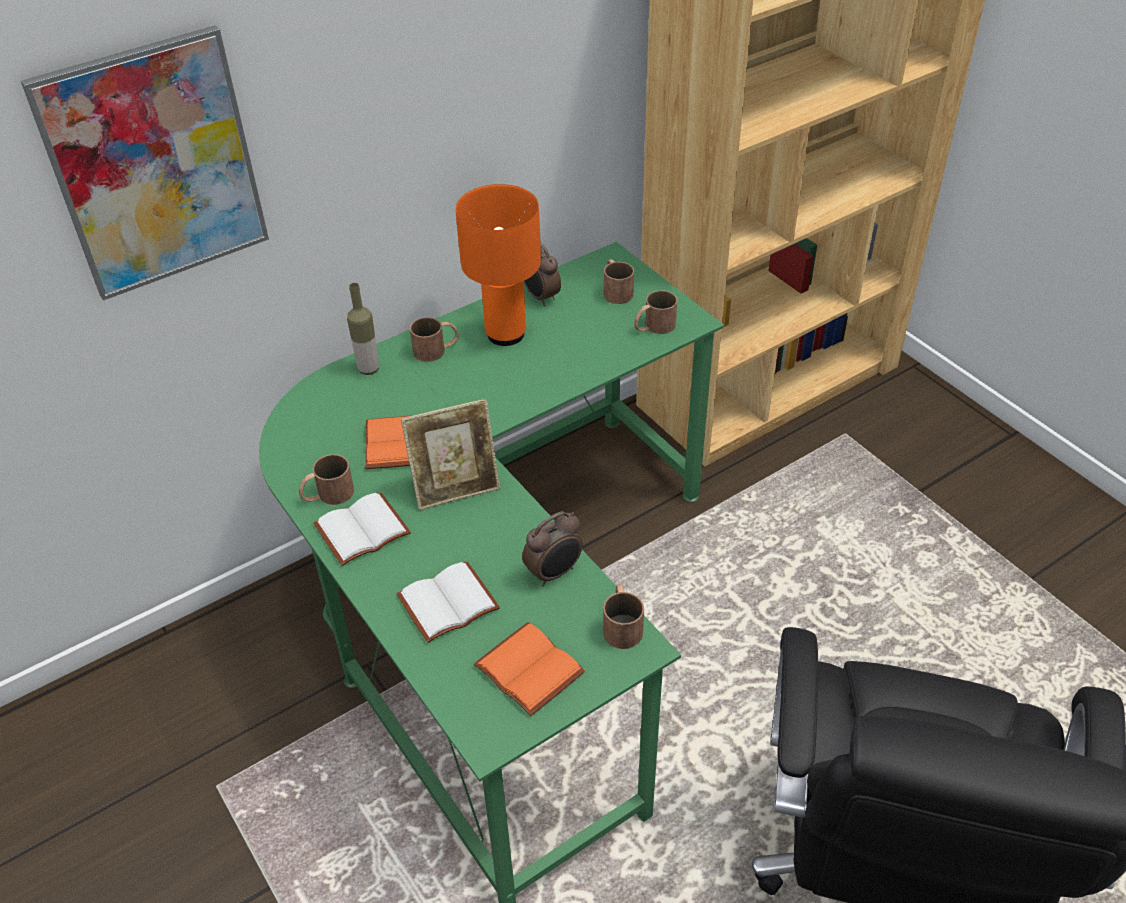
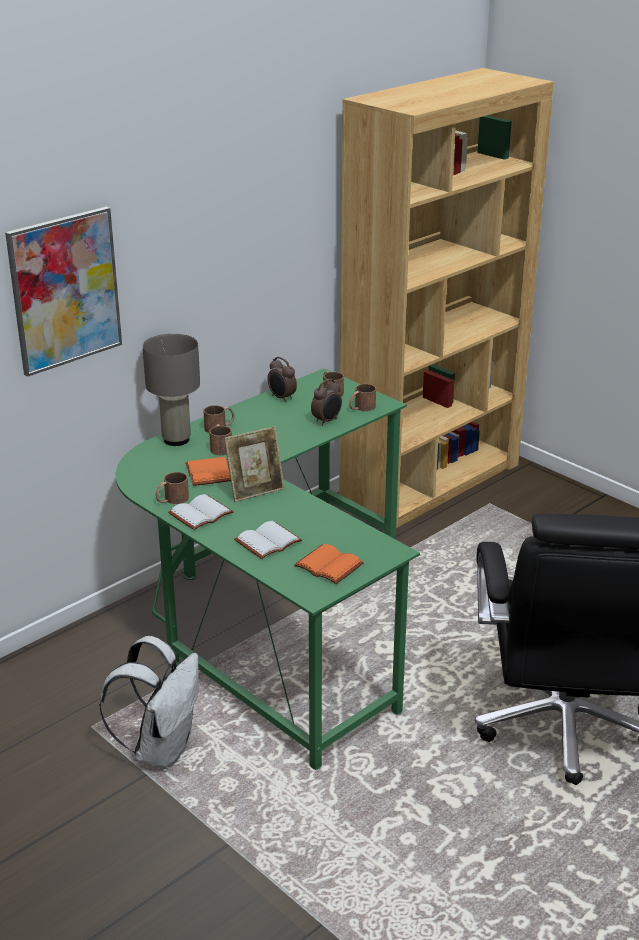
camera: 10 degrees left, 15 degrees down
bottle [347,283,379,375] -> grey table lamp [143,334,200,446]
orange table lamp [456,184,541,346] -> none
alarm clock [522,511,583,586] -> alarm clock moved to [311,379,342,426]
brown mug [603,584,644,649] -> brown mug moved to [209,424,232,455]
none -> white backpack [100,636,199,769]

